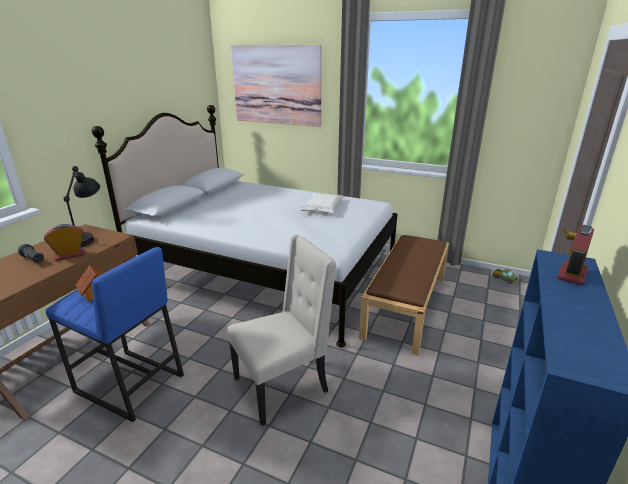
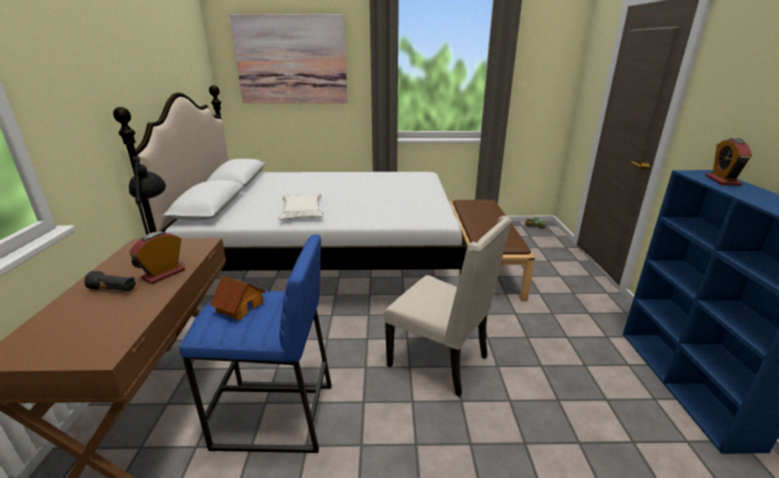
camera: 25 degrees left, 0 degrees up
beige chair [227,235,336,426] -> beige chair turned 90 degrees clockwise [384,216,511,397]
white pillow [300,193,343,214] -> white pillow moved to [279,193,323,220]

